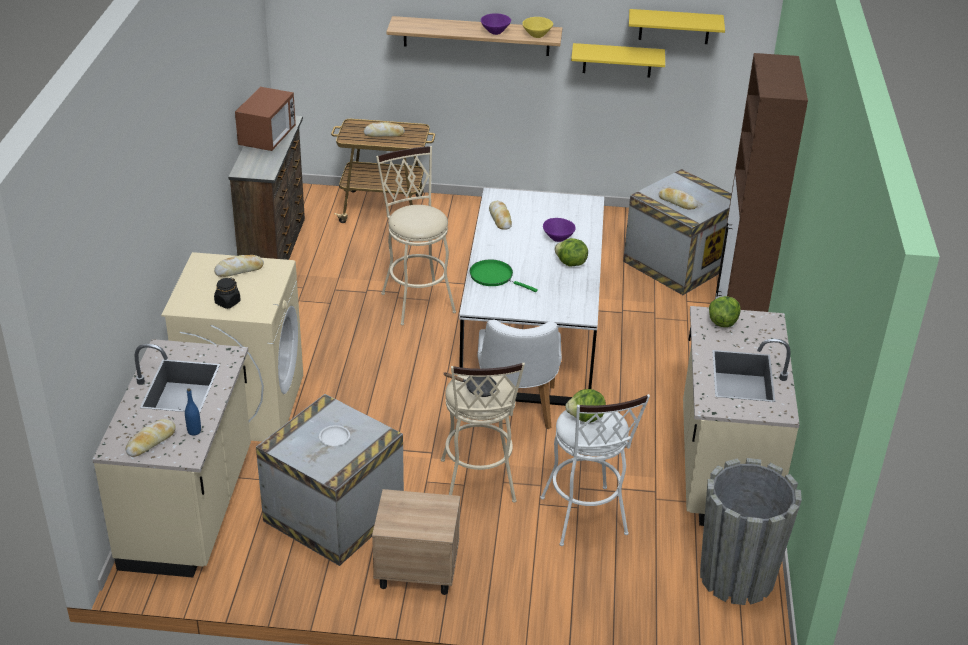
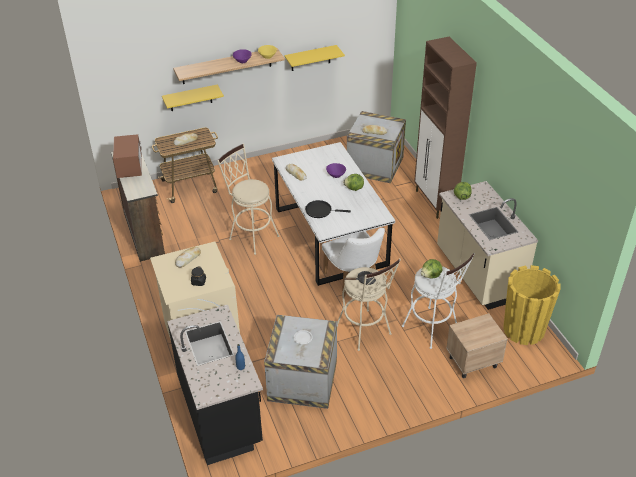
camera: 25 degrees left, 5 degrees up
beige counter [92,339,251,578] -> black counter [167,305,263,465]
bread [126,419,176,457] -> none
beige nightstand [372,489,460,595] -> beige nightstand moved to [446,313,508,378]
green frying pan [470,259,538,292] -> black frying pan [305,200,351,218]
yellow shelf [629,9,725,44] -> yellow shelf moved to [162,85,224,111]
grey planter [700,458,802,605] -> yellow planter [503,265,561,345]

